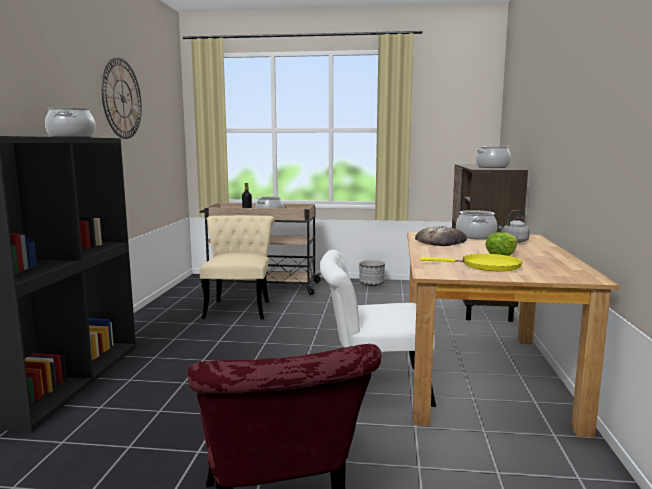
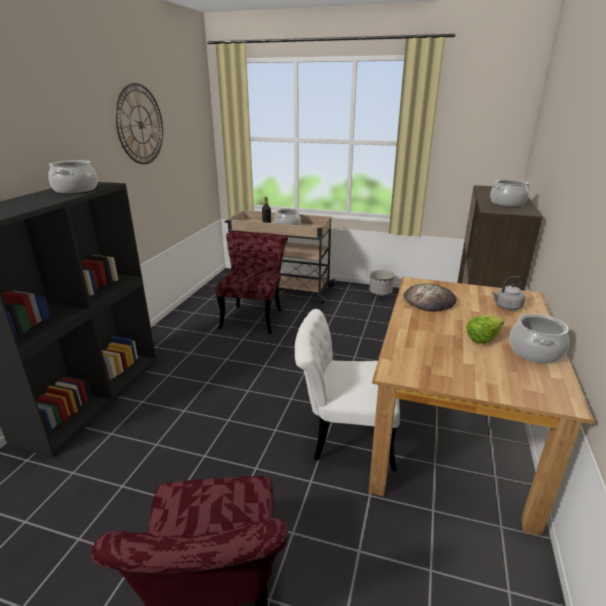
camera: 10 degrees right, 15 degrees up
beige chair [200,215,275,319] -> red chair [215,232,288,334]
yellow frying pan [420,254,523,271] -> none
cooking pot [456,210,497,239] -> cooking pot moved to [509,314,569,363]

